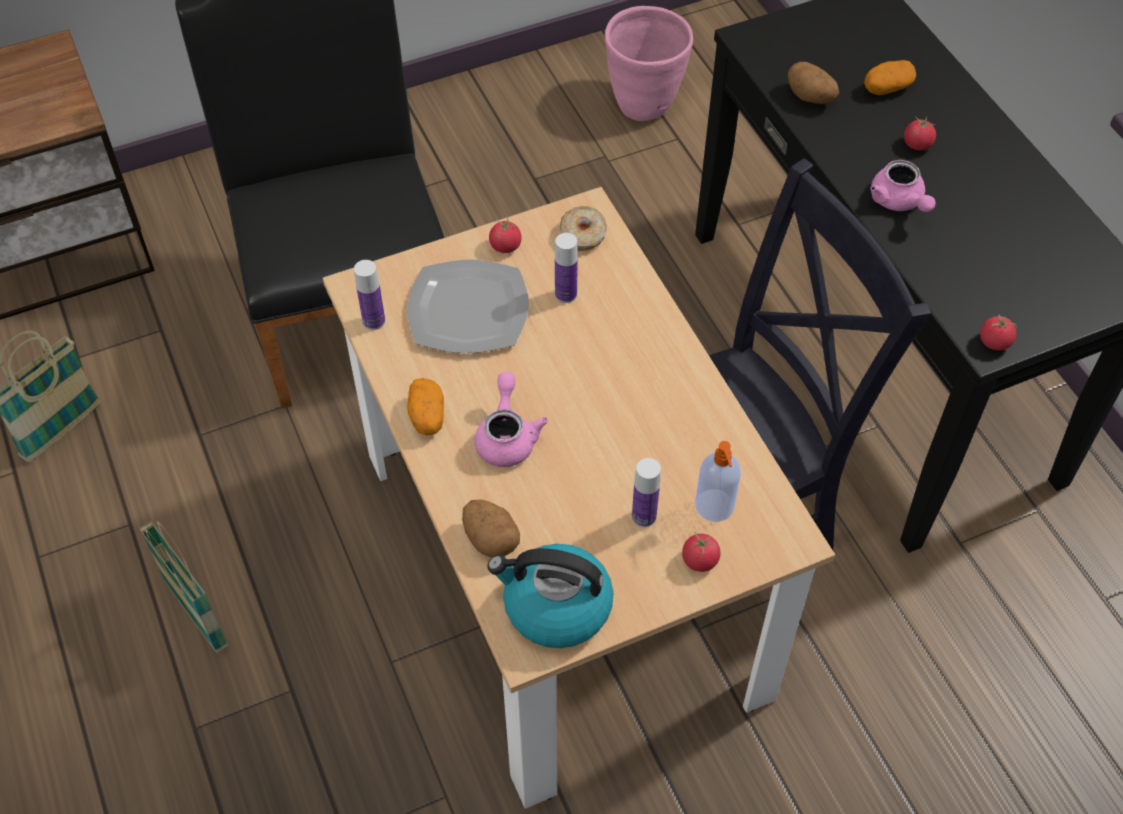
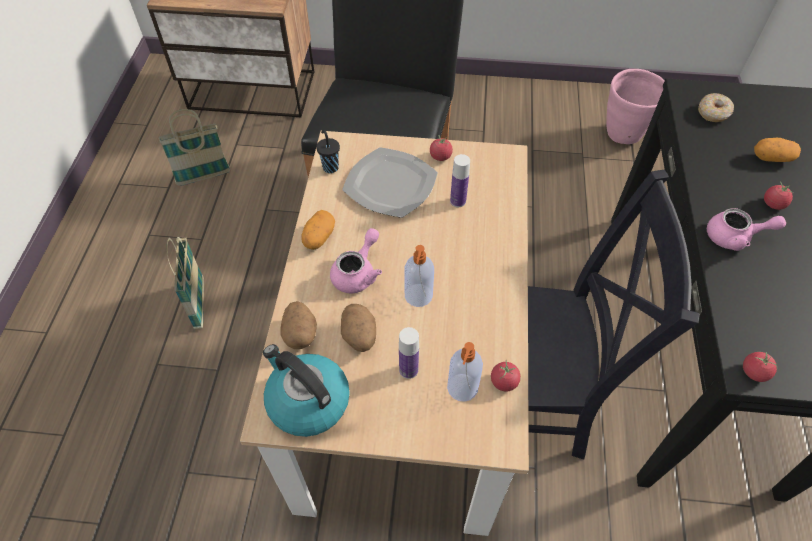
camera: 30 degrees right, 0 degrees up
bottle [354,260,385,330] -> black cup [316,130,340,173]
donut [560,206,607,251] -> donut moved to [698,93,734,122]
tomato [682,532,720,572] -> tomato moved to [491,360,521,392]
potato [788,62,839,104] -> potato moved to [341,304,376,352]
pink teapot [870,160,936,212] -> pink teapot turned 90 degrees counterclockwise [707,208,786,251]
none -> soap dispenser [405,245,434,307]

